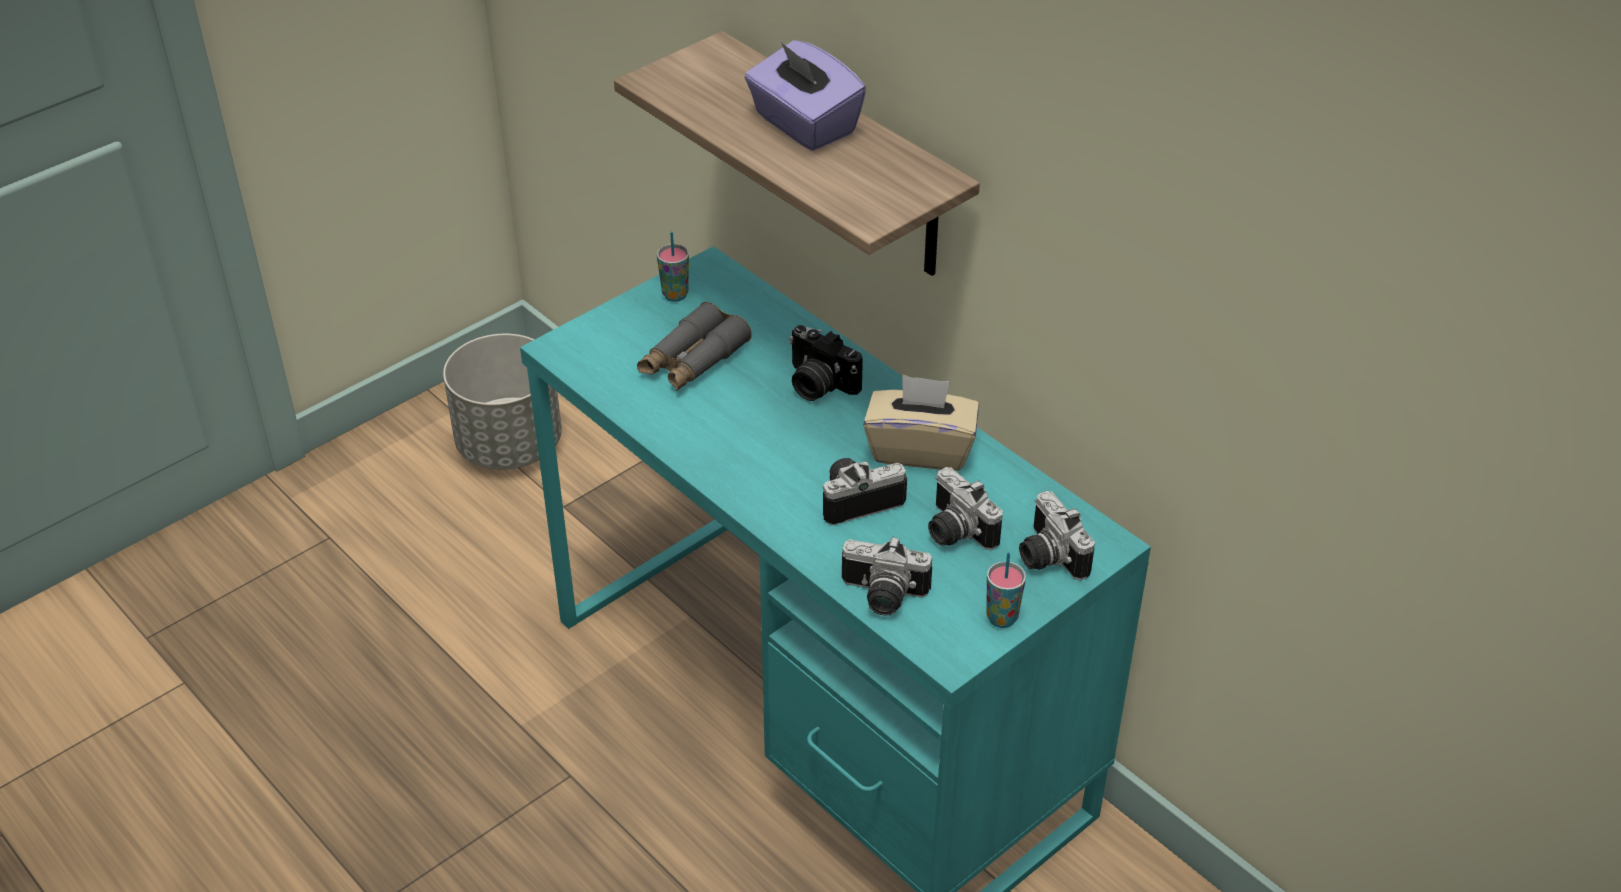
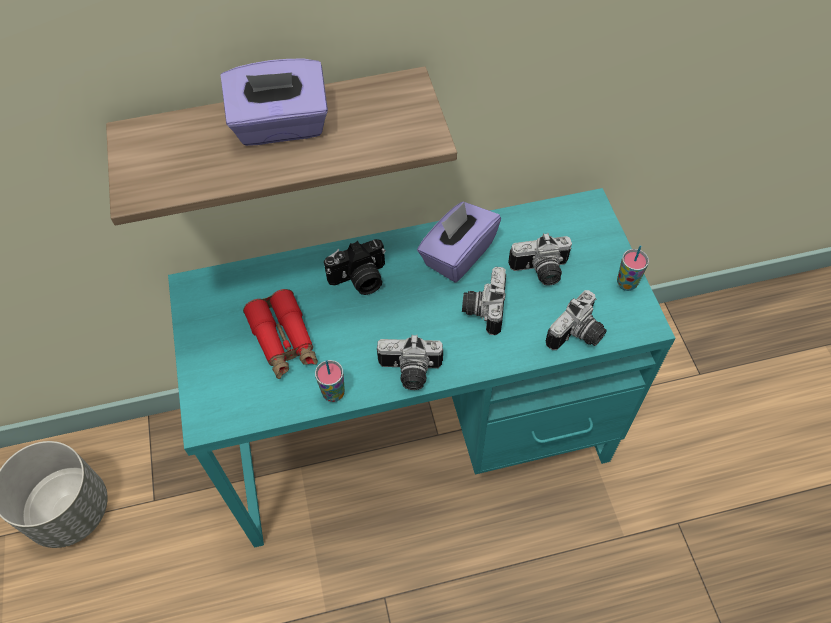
camera: 60 degrees left, 15 degrees up
grey binoculars [637,302,752,391] -> red binoculars [243,289,318,379]
cup [657,231,689,302] -> cup moved to [315,360,345,402]
beige tissue box [863,374,979,471] -> purple tissue box [417,201,501,282]
camera [1019,491,1095,580] -> camera moved to [377,334,443,390]

